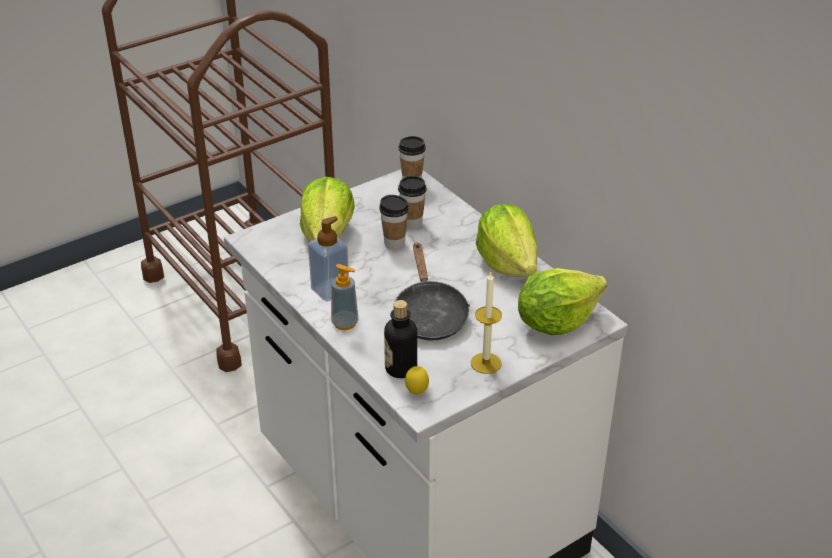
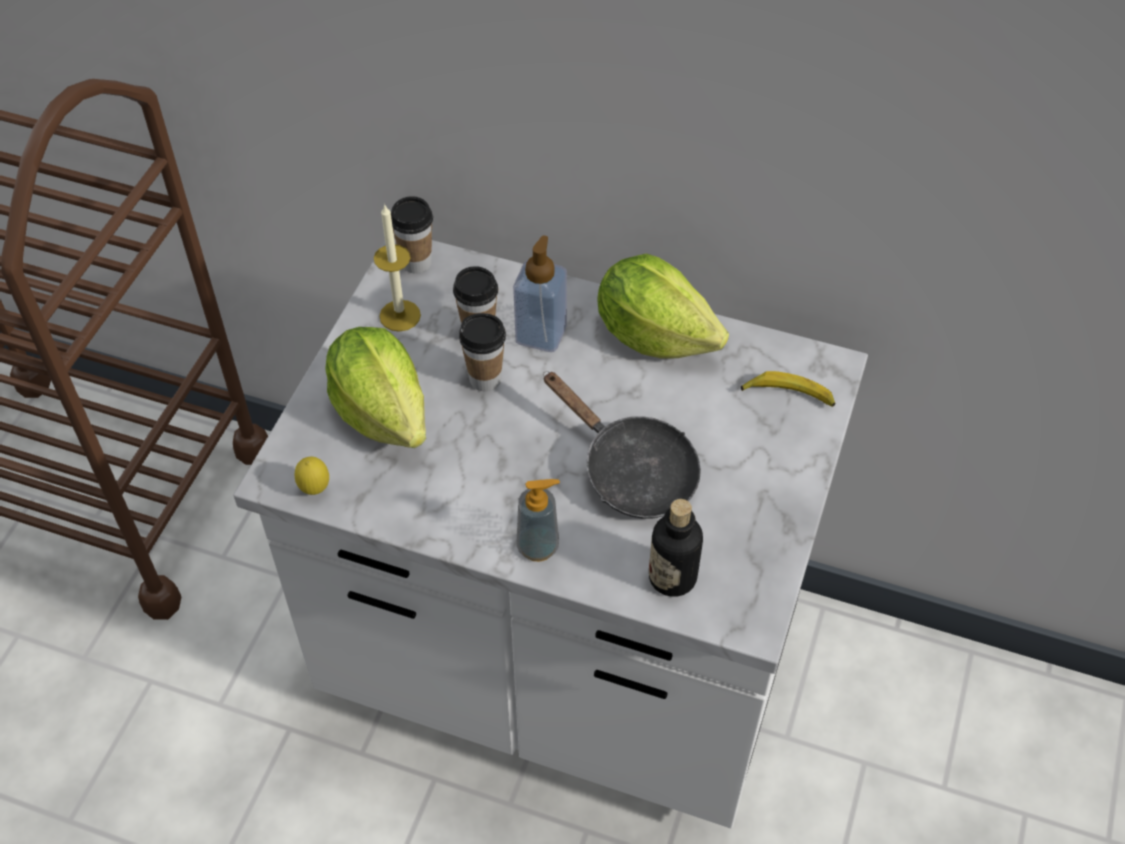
camera: 35 degrees left, 15 degrees up
soap dispenser [308,216,349,302] -> soap dispenser moved to [513,235,567,352]
lemon [405,366,429,394] -> lemon moved to [294,457,329,495]
candle [471,272,502,374] -> candle moved to [374,205,421,332]
lettuce [518,268,607,335] -> banana [741,371,836,407]

